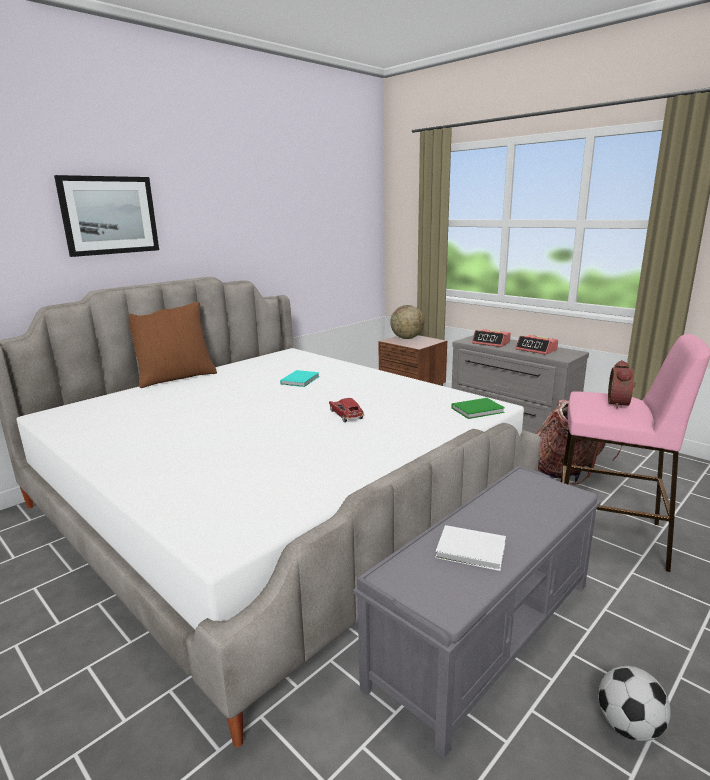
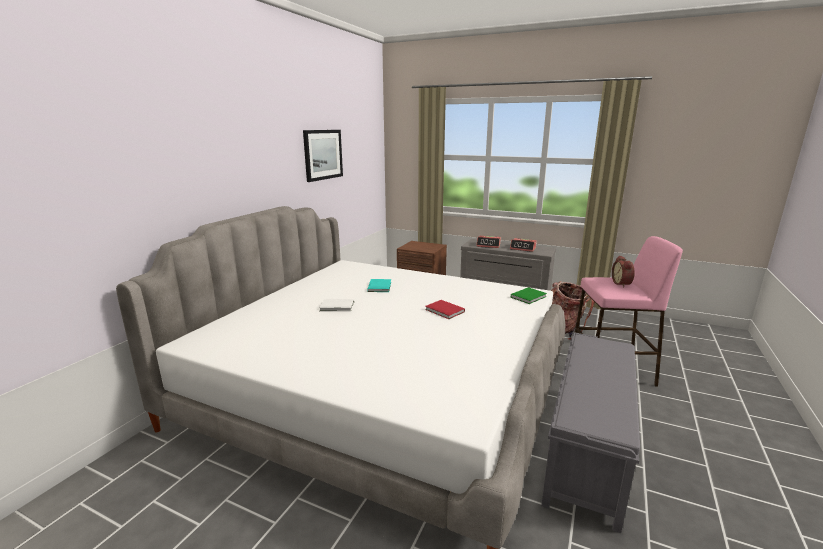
camera: 20 degrees left, 0 degrees up
picture [54,175,159,257] -> picture moved to [303,130,343,182]
brown pillow [129,302,217,388] -> none
toy car [329,398,364,422] -> red book [425,300,465,319]
globe [390,305,424,339] -> none
white book [435,525,506,571] -> white book moved to [319,298,354,312]
football [598,666,671,741] -> none

